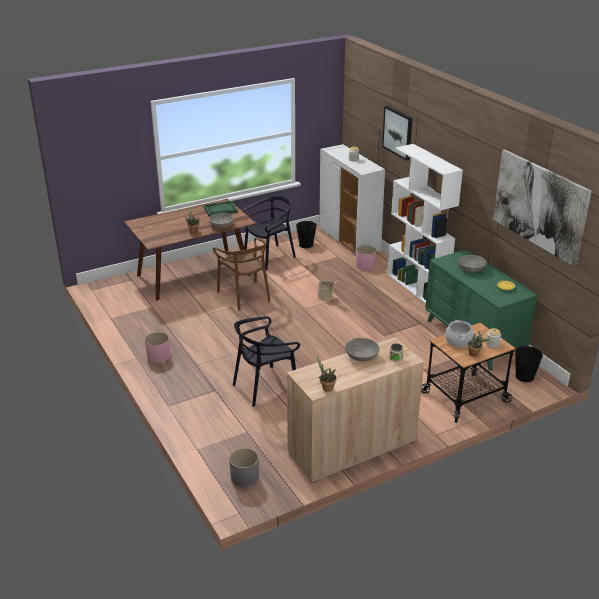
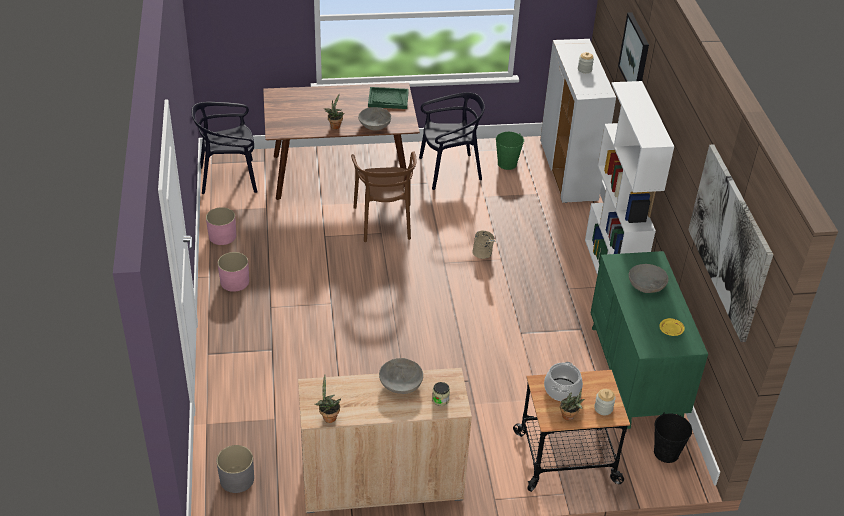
camera: 20 degrees right, 10 degrees up
black chair [233,316,300,407] -> black chair moved to [192,102,258,194]
black bucket [296,220,317,248] -> green bucket [496,132,524,170]
pink planter [356,245,376,270] -> pink planter moved to [206,207,236,245]

